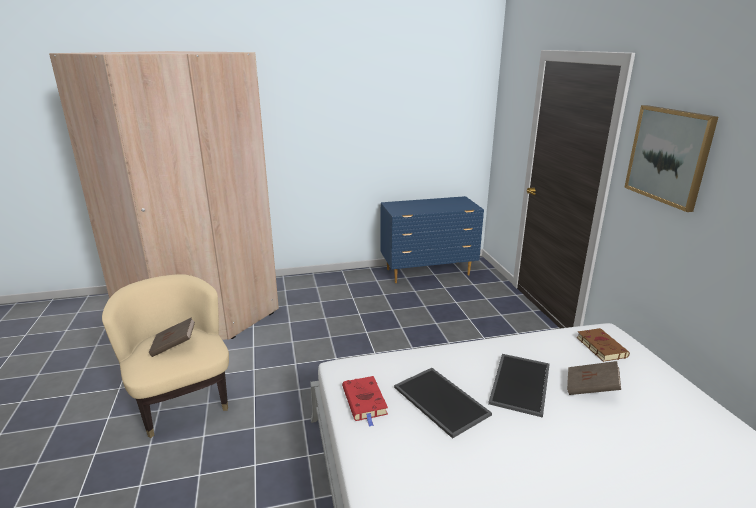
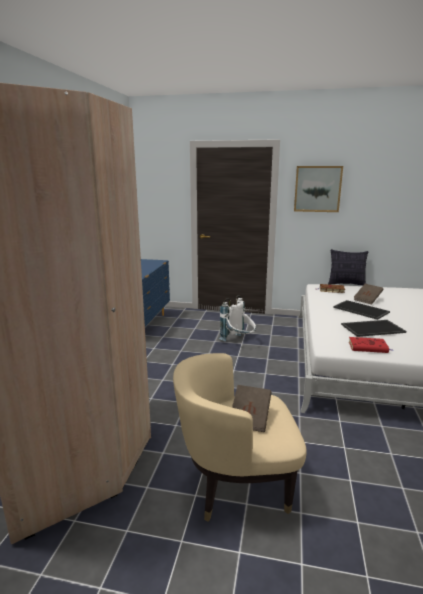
camera: 65 degrees left, 5 degrees down
none -> white backpack [219,295,256,342]
none -> pillow [328,249,368,285]

